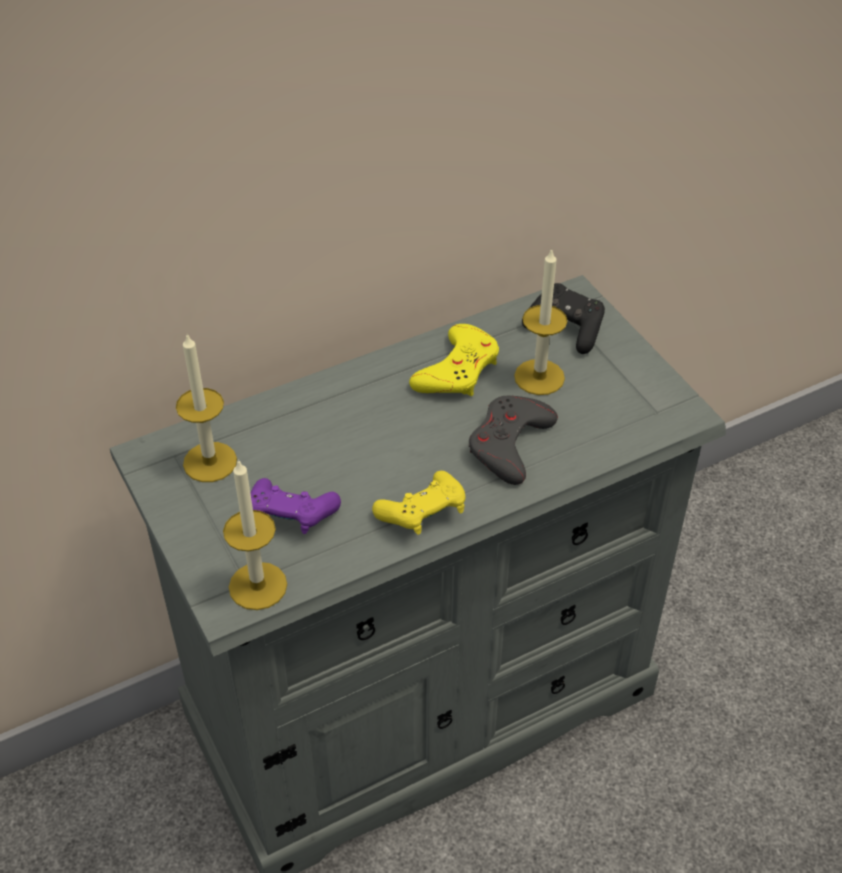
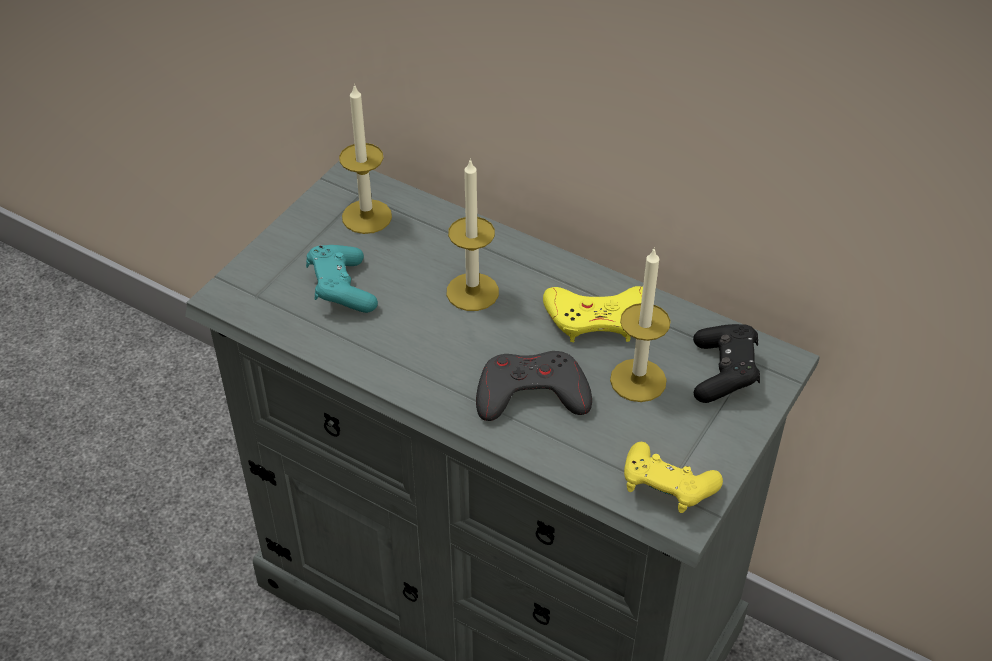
camera: 60 degrees right, 0 degrees up
candle [223,459,287,610] -> candle moved to [447,158,499,311]
purple game controller [250,478,341,534] -> turquoise game controller [306,245,378,313]
yellow game controller [372,471,465,535] -> yellow game controller moved to [624,442,723,513]

